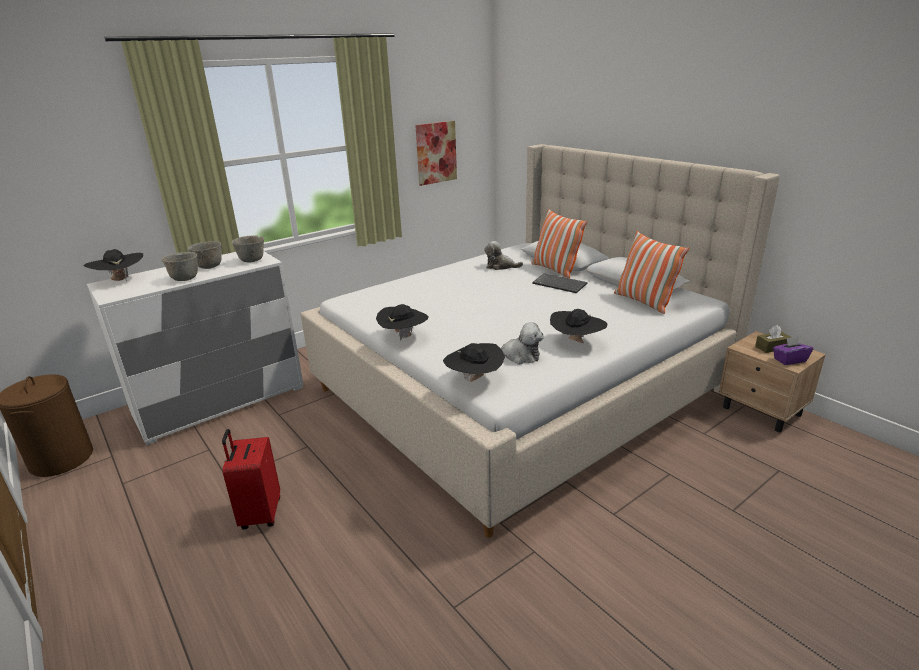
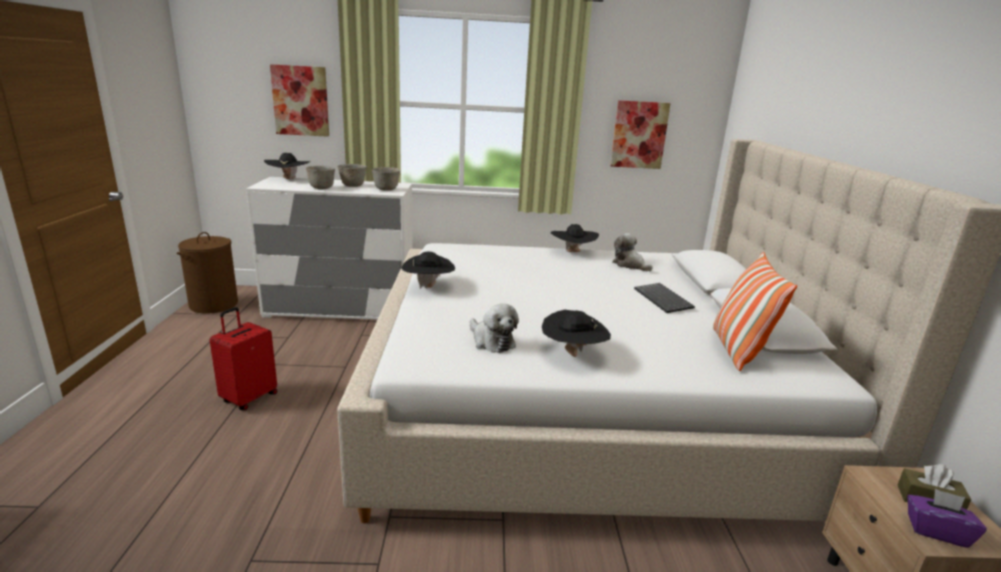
camera: 35 degrees right, 5 degrees down
black hat [443,343,505,382] -> black hat moved to [551,224,599,252]
pillow [532,209,587,278] -> none
none -> picture [270,64,329,137]

